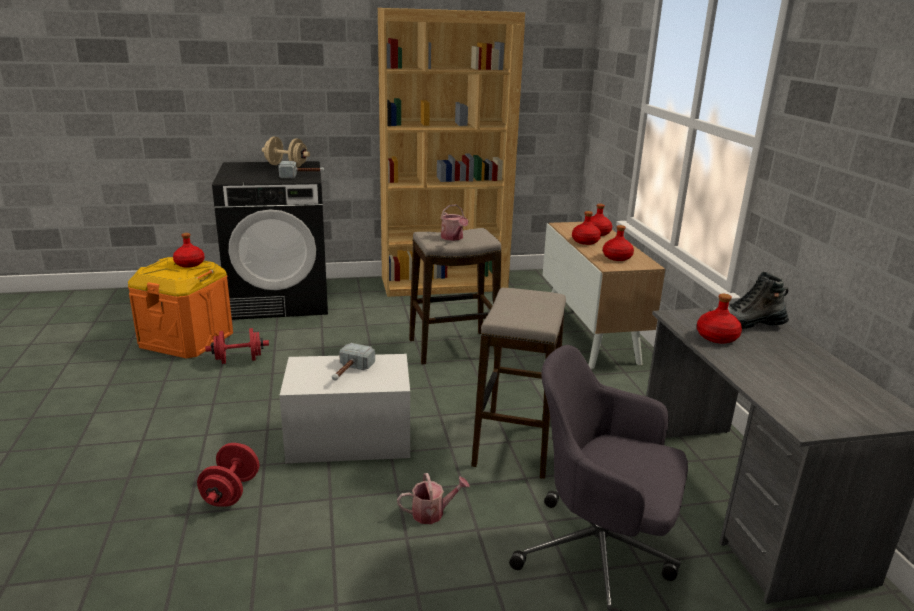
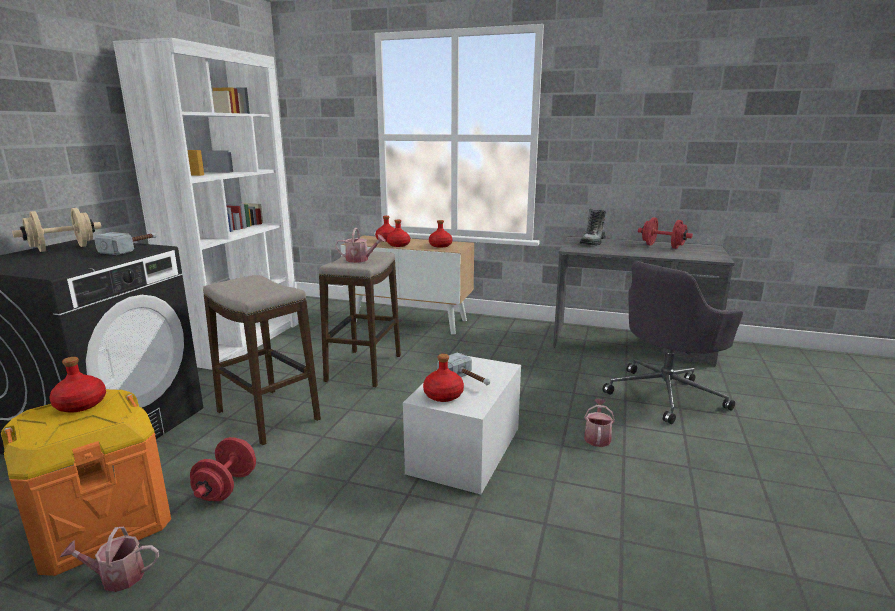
camera: 60 degrees left, 5 degrees down
red dumbbell [197,443,259,507] -> red dumbbell moved to [638,217,693,249]
brown bookcase [378,8,525,297] -> white bookcase [113,38,298,370]
stool [471,288,566,479] -> stool moved to [203,275,321,445]
red bottle [697,294,742,344] -> red bottle moved to [423,354,464,402]
none -> watering can [60,527,159,592]

